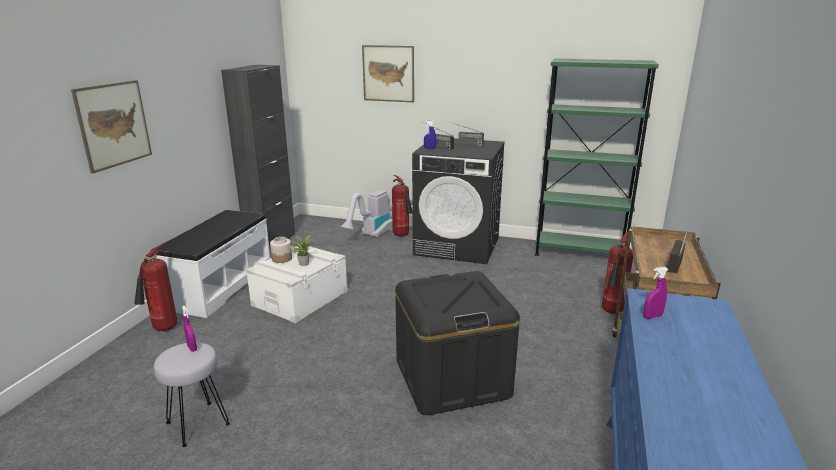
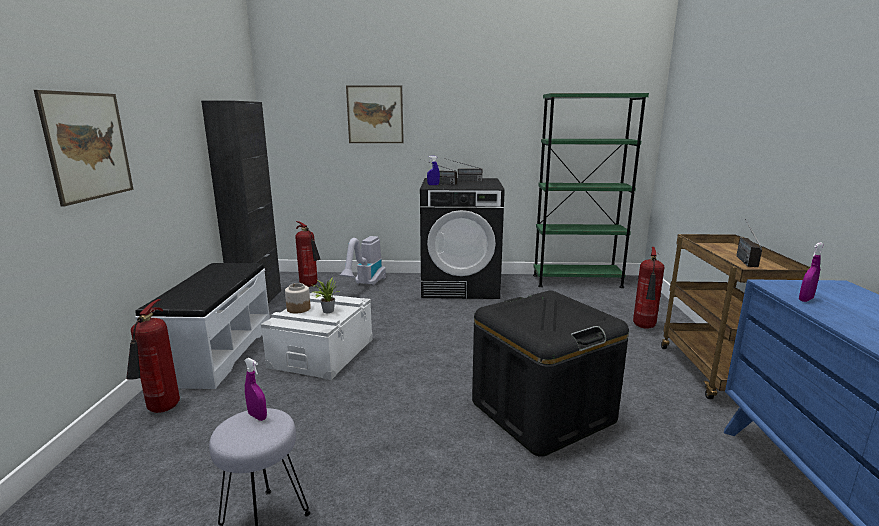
camera: 15 degrees left, 5 degrees down
fire extinguisher [392,175,413,236] -> fire extinguisher moved to [295,221,321,287]

